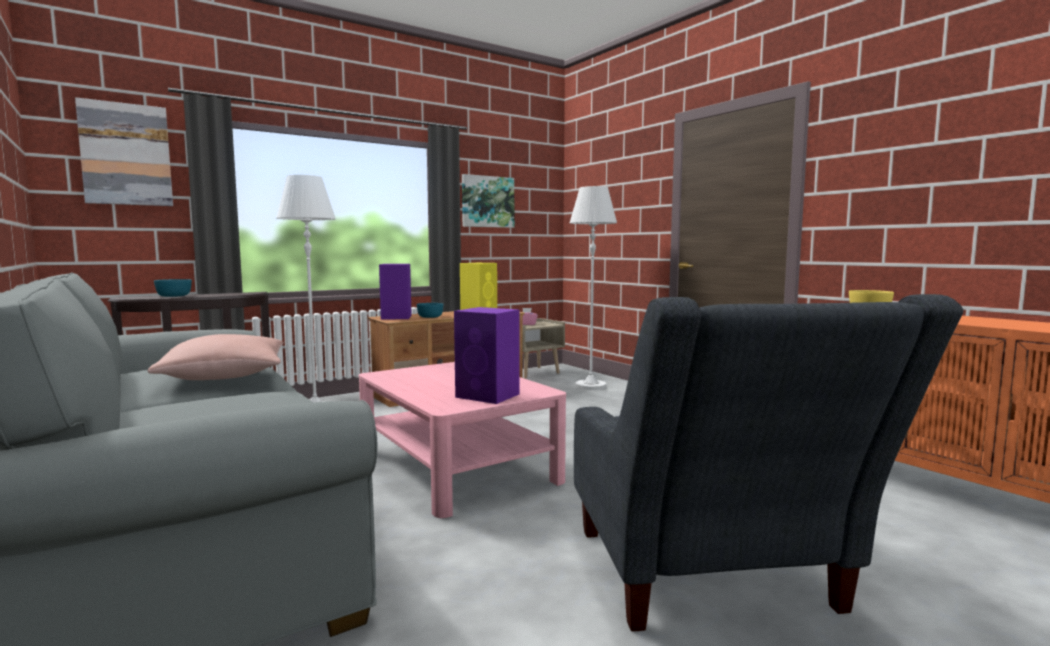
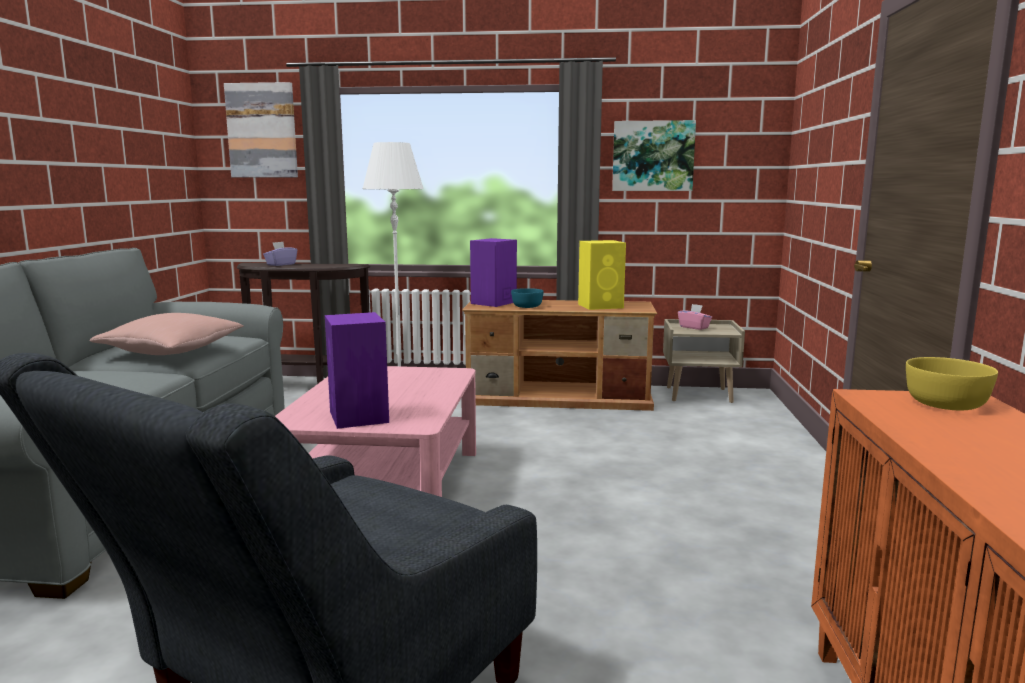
camera: 40 degrees right, 5 degrees up
turquoise bowl [154,279,192,297] -> purple tissue box [263,242,297,266]
white floor lamp [570,186,617,390] -> none

